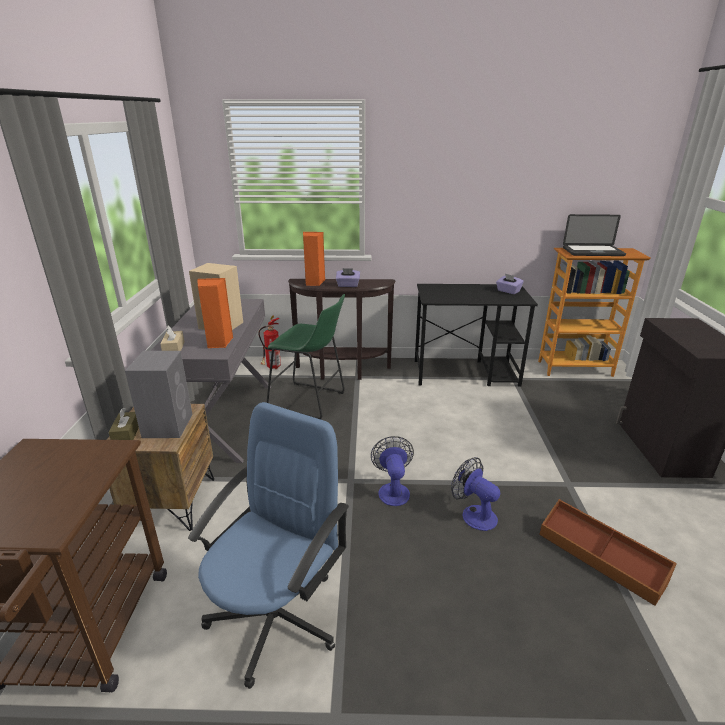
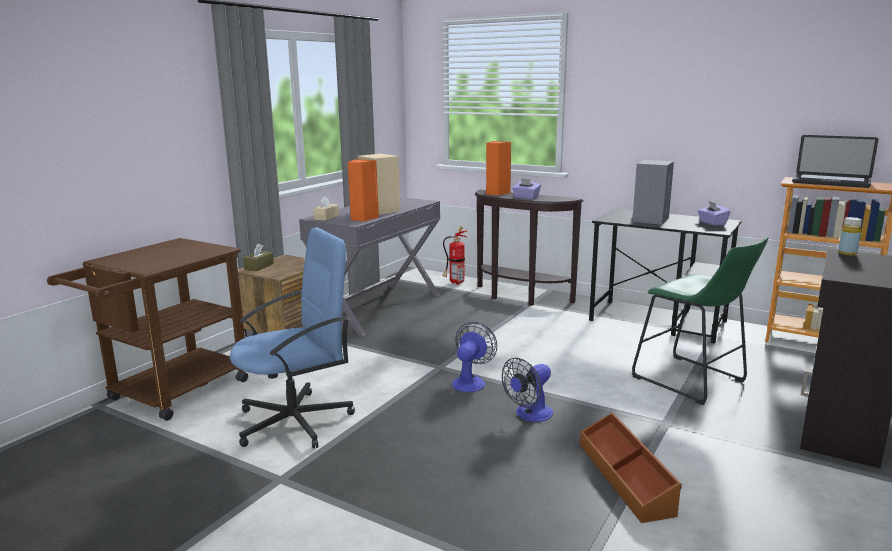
camera: 30 degrees right, 10 degrees down
grey speaker [125,351,193,438] -> grey speaker moved to [632,160,674,225]
green stool [267,294,345,419] -> green stool moved to [632,237,769,405]
fan [451,457,500,531] -> fan turned 120 degrees counterclockwise [502,357,553,422]
none -> yellow bottle [838,217,862,255]

